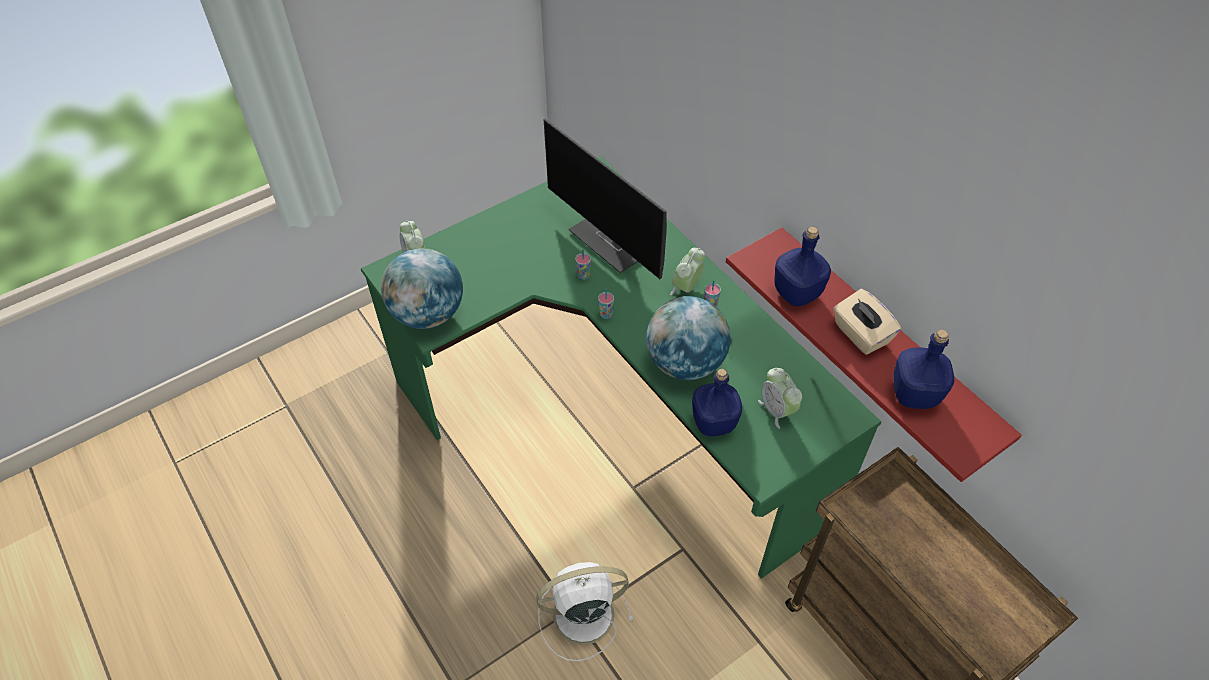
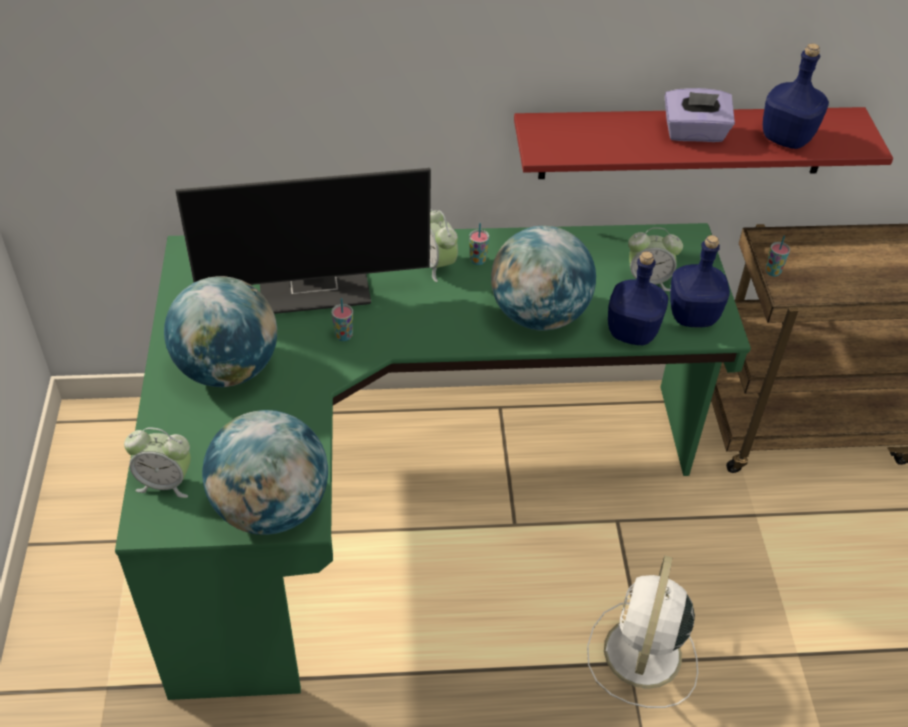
camera: 60 degrees left, 5 degrees down
cup [598,289,614,319] -> cup moved to [766,235,790,277]
blue bottle [774,226,831,306] -> blue bottle moved to [670,235,730,328]
beige tissue box [833,289,901,355] -> purple tissue box [665,88,735,142]
none -> globe [164,276,277,387]

